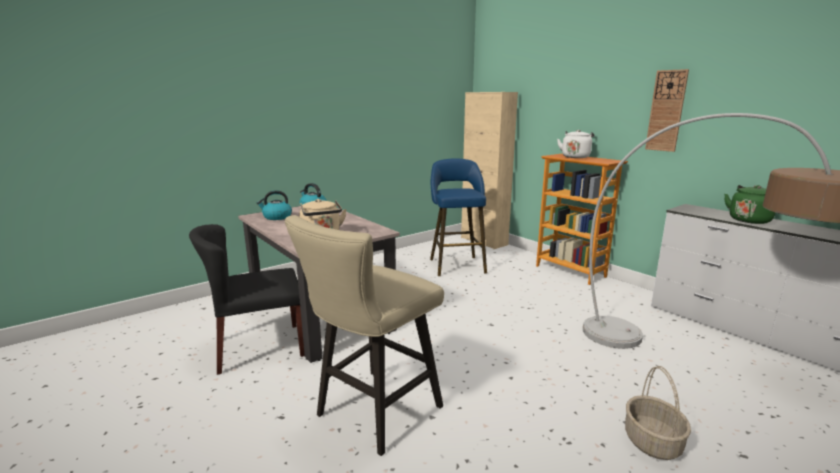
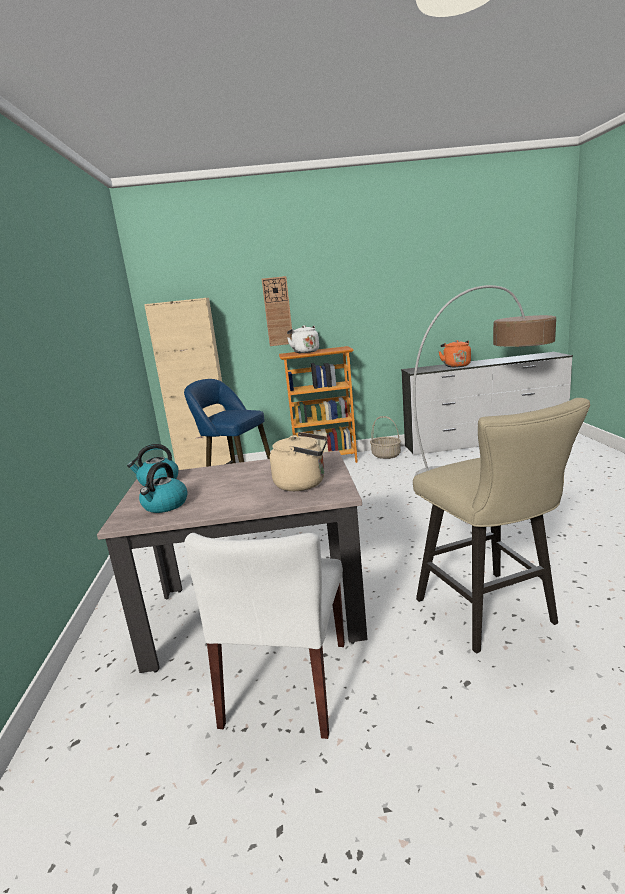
camera: 55 degrees left, 0 degrees up
black chair [189,224,305,375] -> white chair [185,533,345,739]
basket [625,366,691,460] -> basket moved to [370,416,401,459]
wall clock [645,69,689,152] -> wall clock moved to [262,276,292,346]
green kettle [725,185,775,224] -> orange kettle [438,340,471,367]

